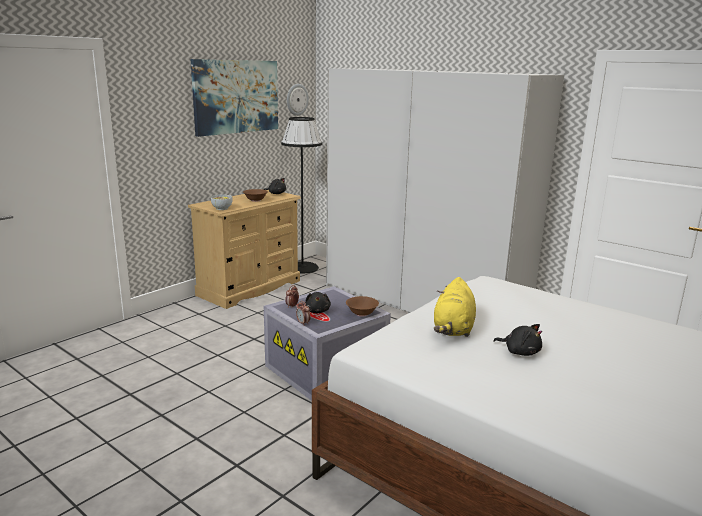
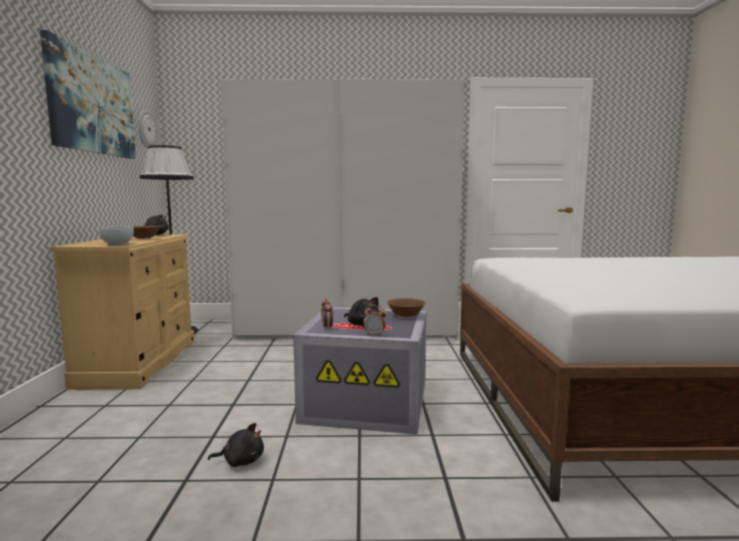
camera: 40 degrees left, 10 degrees down
yellow plush toy [434,277,476,337] -> none
black plush toy [493,324,542,356] -> black plush toy moved to [208,423,264,467]

